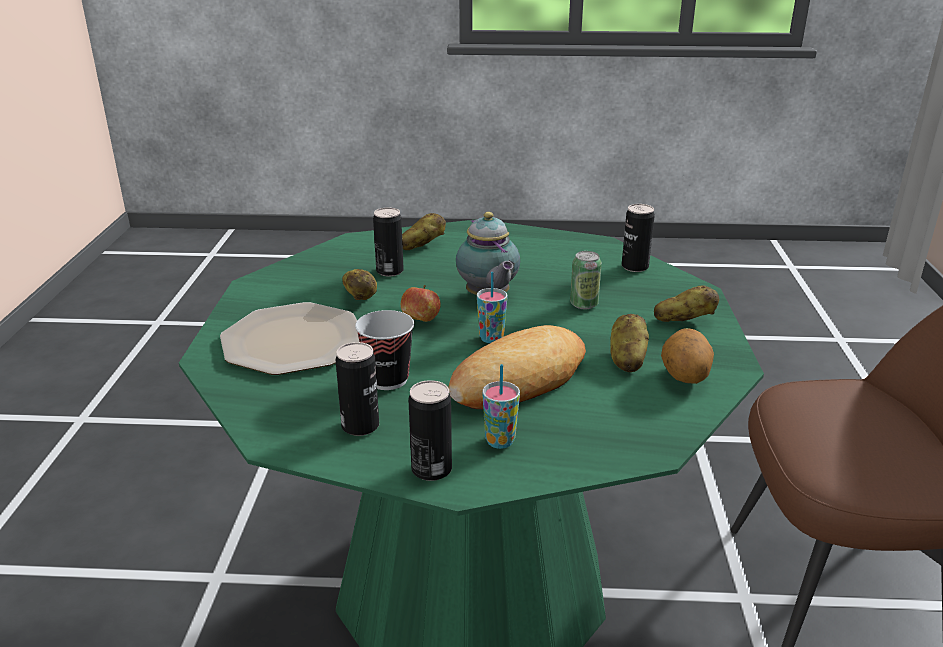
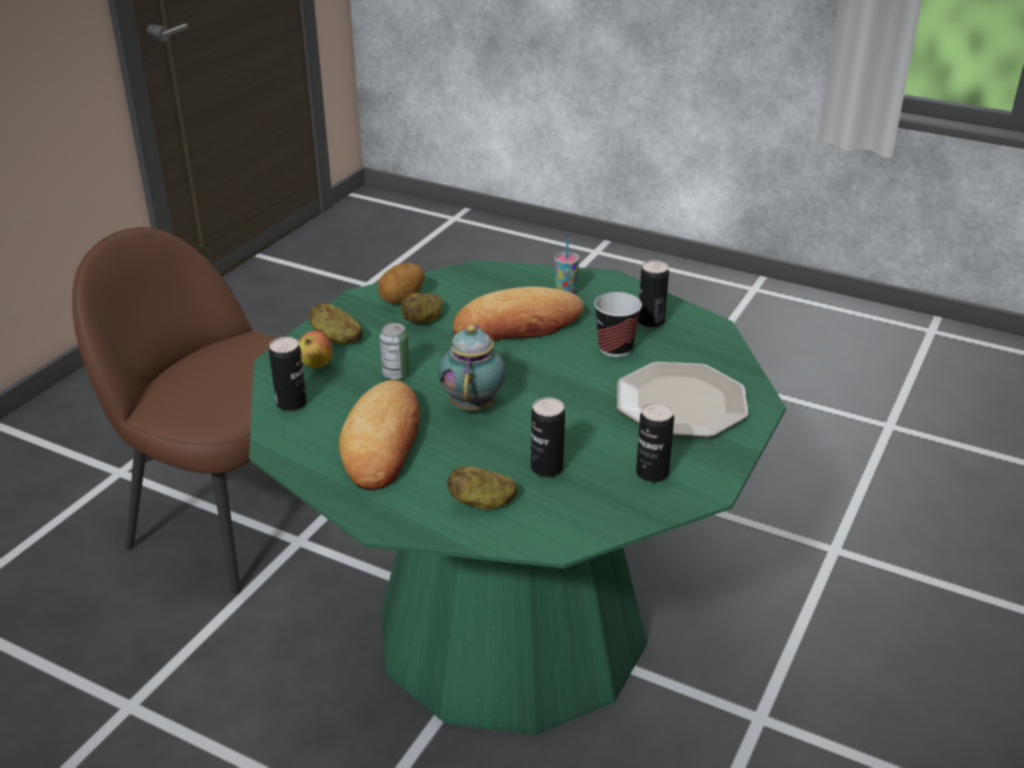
camera: 155 degrees left, 5 degrees up
potato [342,269,377,300] -> none
apple [401,285,441,322] -> apple moved to [298,331,333,368]
can [408,380,452,481] -> can moved to [636,402,674,482]
cup [477,272,507,343] -> none
none -> bread [339,380,420,490]

